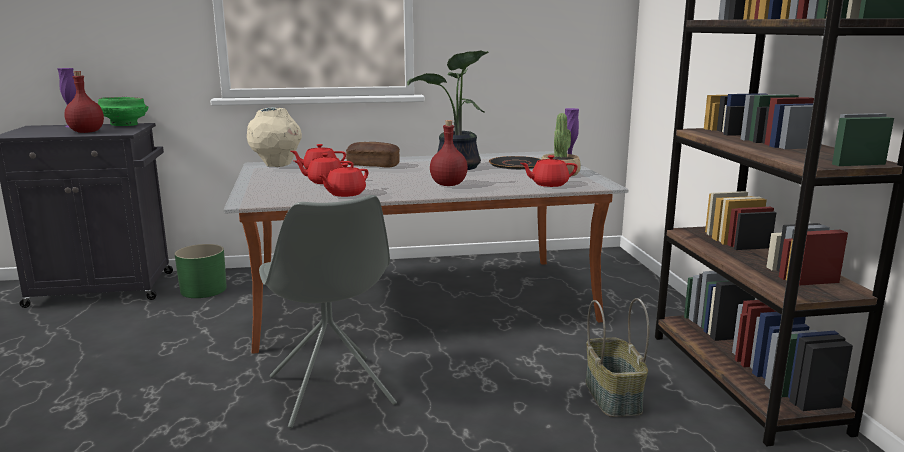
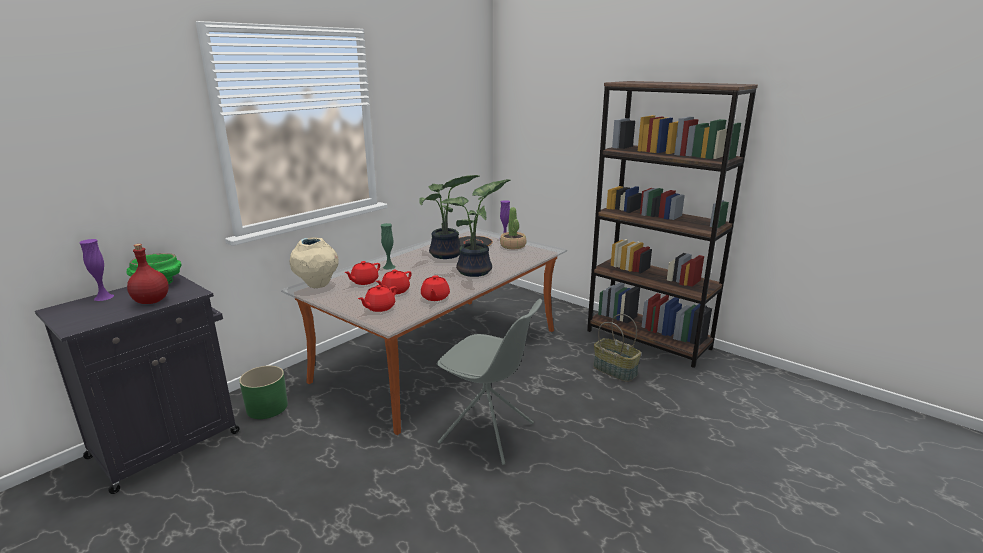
camera: 40 degrees left, 5 degrees up
bread [346,142,400,168] -> green vase [381,223,395,269]
red bottle [430,120,468,186] -> potted plant [440,179,510,277]
red teapot [521,155,577,187] -> red teapot moved to [358,285,397,312]

